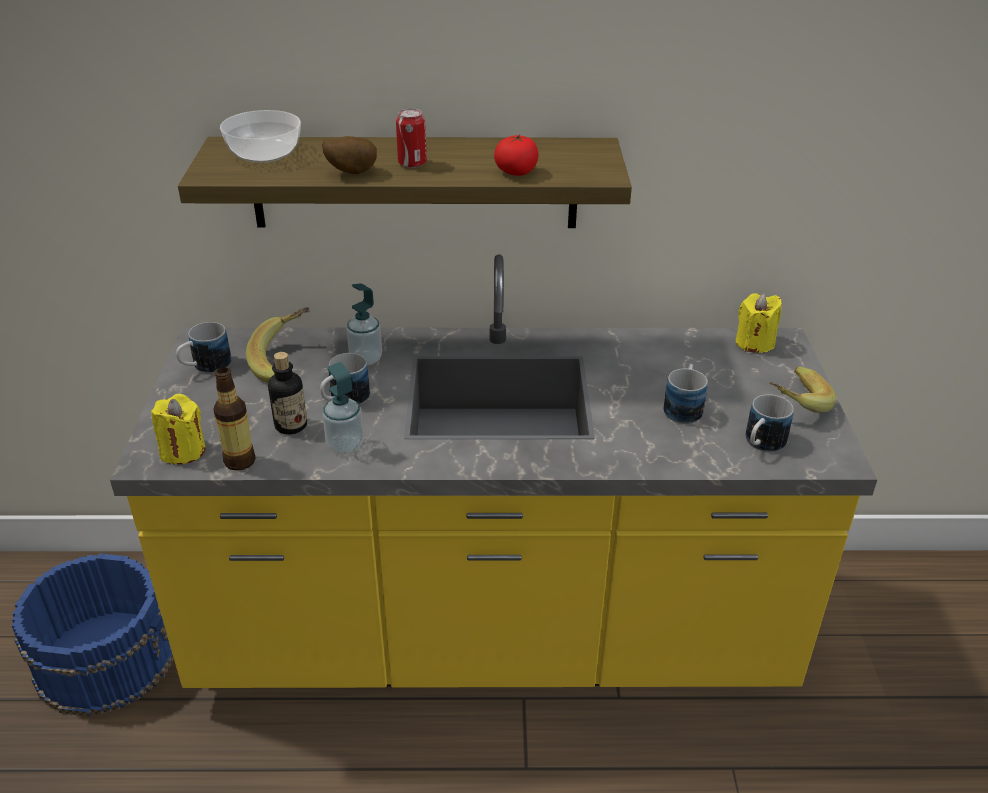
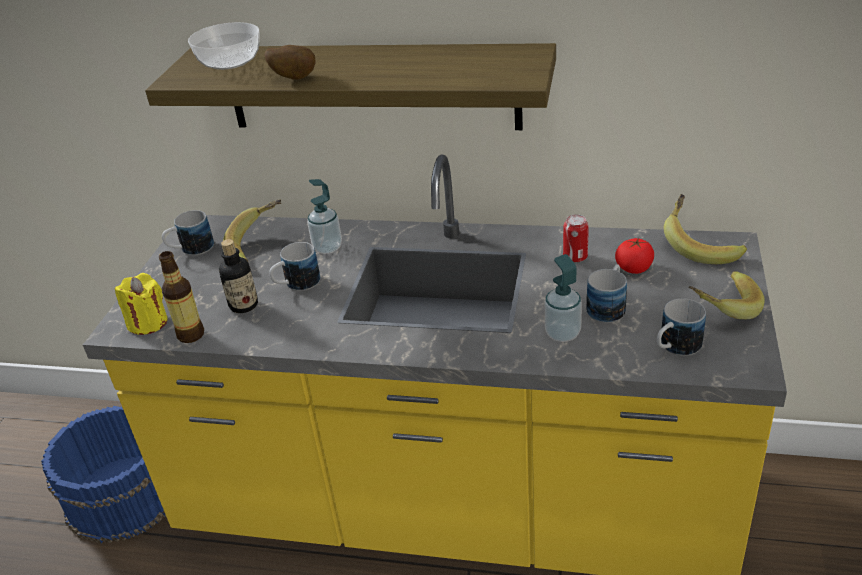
camera: 15 degrees right, 0 degrees up
soap dispenser [323,362,364,454] -> soap dispenser moved to [545,254,582,342]
can [396,109,427,168] -> can moved to [563,214,589,262]
tomato [494,135,538,176] -> tomato moved to [615,238,654,274]
yellow candle [736,293,782,353] -> banana [664,194,747,264]

